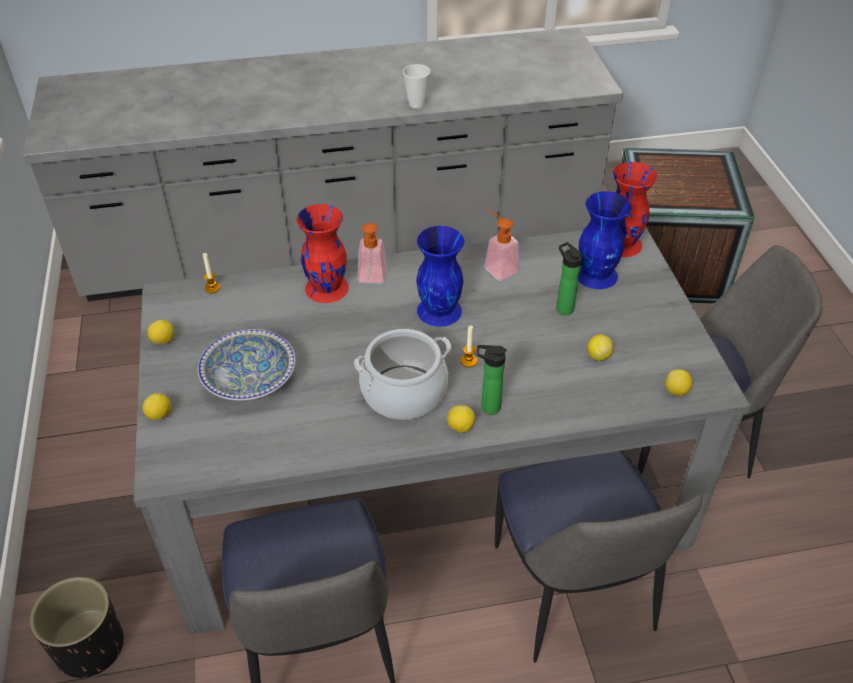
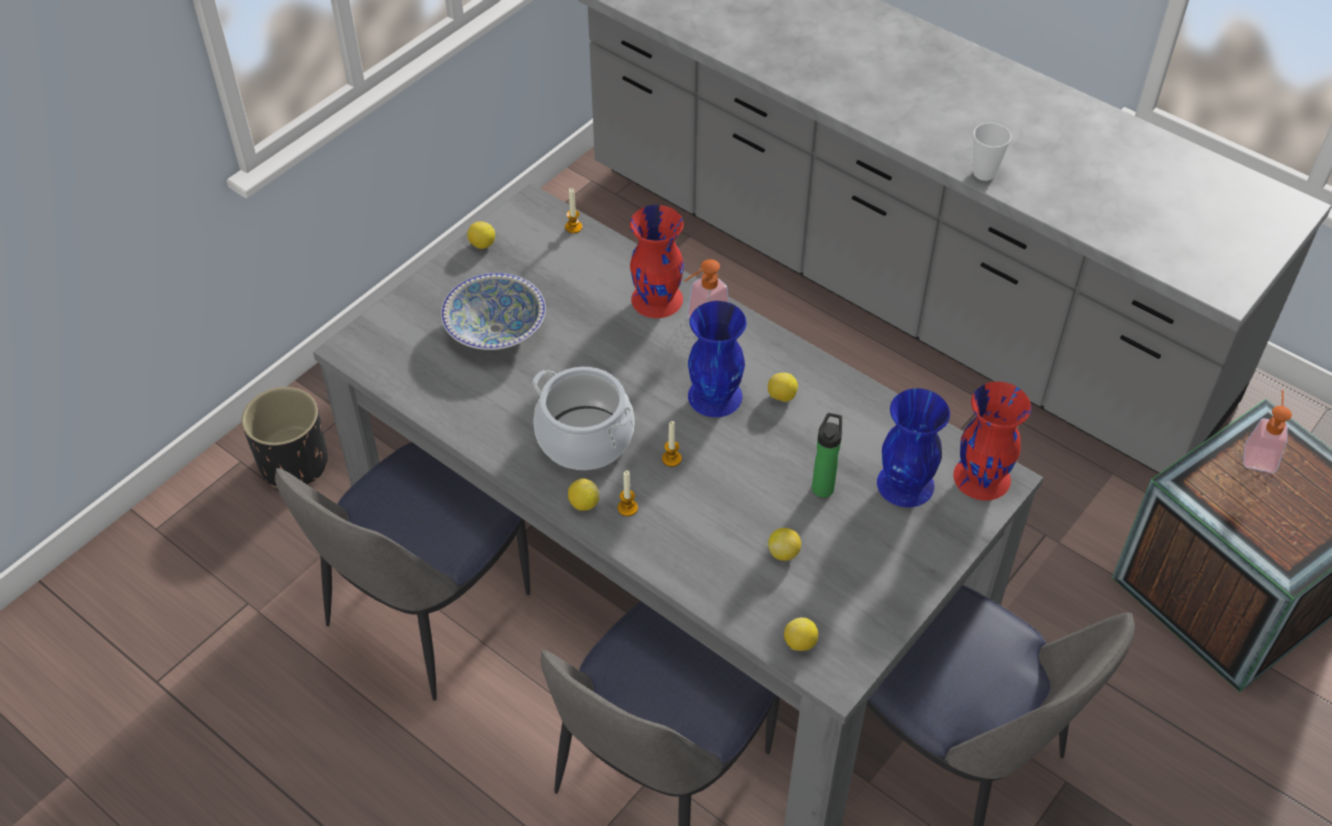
camera: 50 degrees right, 5 degrees up
lemon [142,393,171,421] -> lemon moved to [768,373,798,402]
bottle [477,345,507,415] -> candle [618,470,638,516]
soap dispenser [484,210,519,281] -> soap dispenser moved to [1243,390,1292,473]

